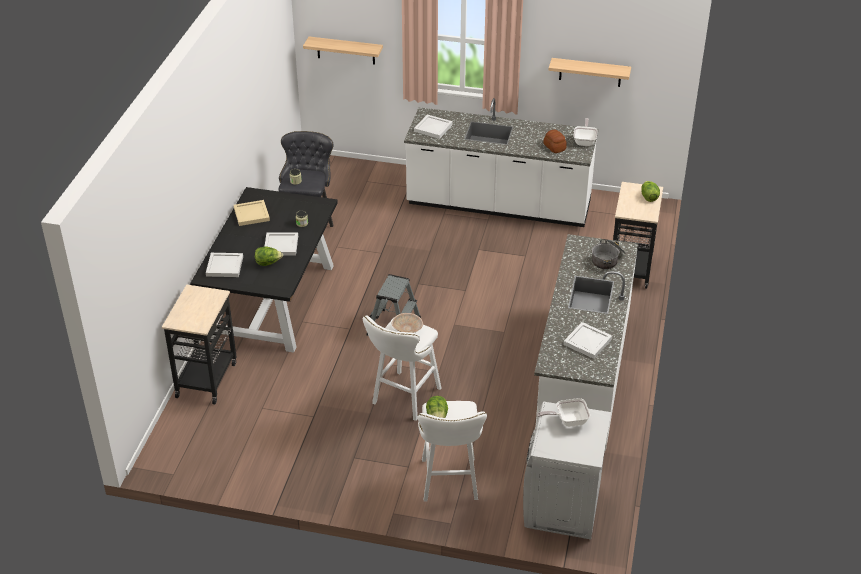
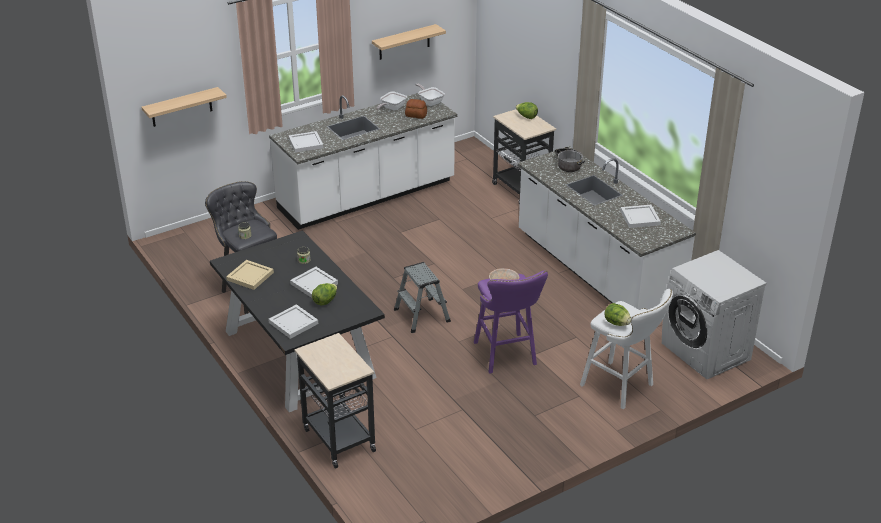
camera: 45 degrees left, 5 degrees down
white stool [363,315,441,421] -> purple stool [474,271,548,374]
frying pan [537,398,590,427] -> frying pan moved to [377,91,407,111]

